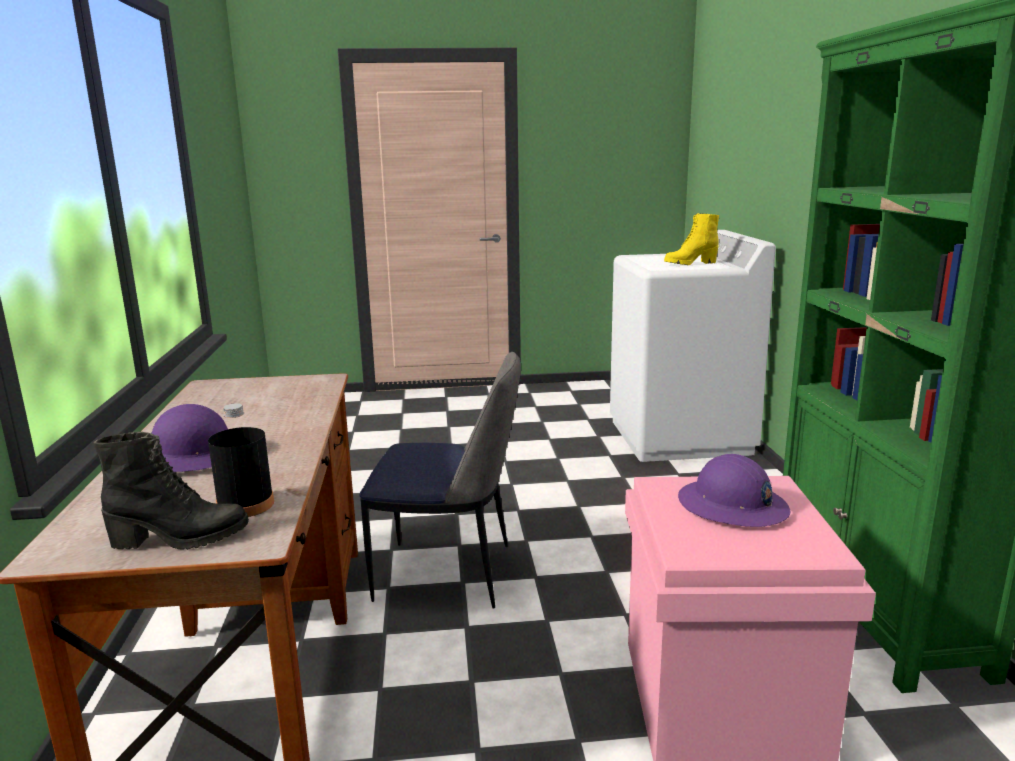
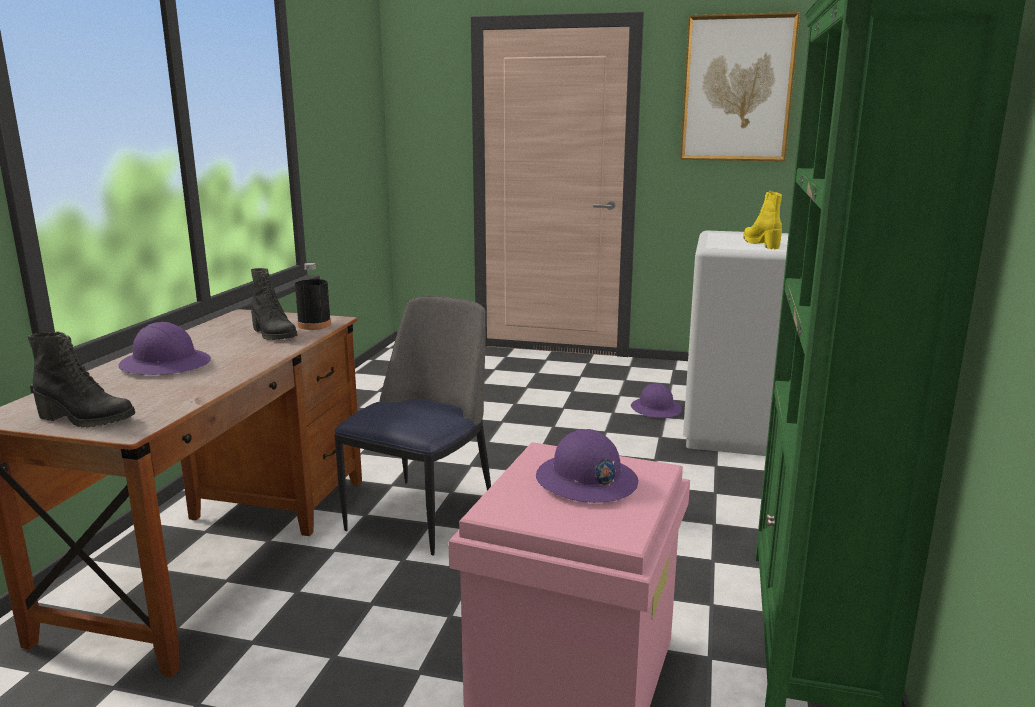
camera: 20 degrees right, 0 degrees up
black bottle [208,403,274,517] -> black bottle moved to [295,263,331,330]
chair [360,352,521,608] -> chair turned 90 degrees counterclockwise [335,296,491,555]
yellow boot [664,213,719,265] -> yellow boot turned 75 degrees clockwise [743,191,782,249]
none -> black boot [251,268,297,340]
none -> purple hard hat [631,383,682,418]
none -> picture [680,12,800,161]

